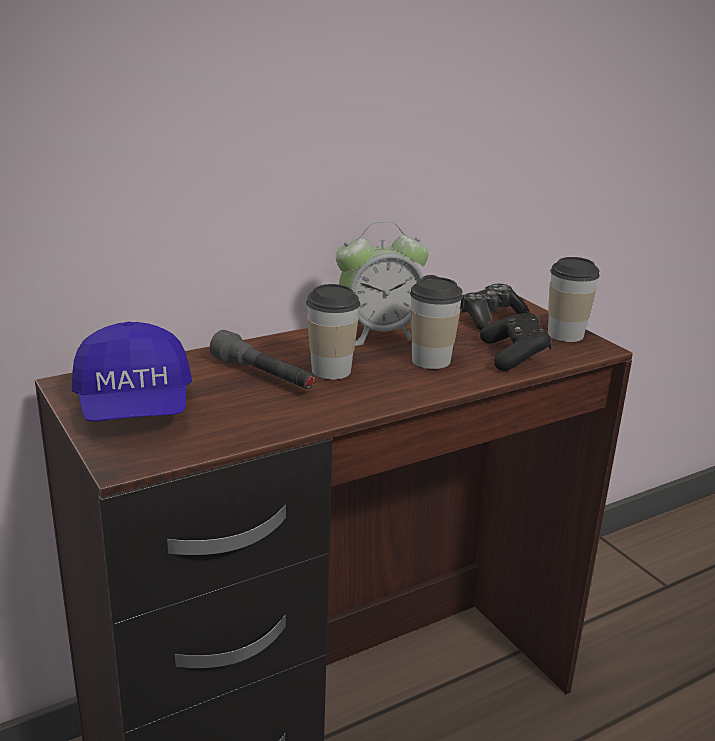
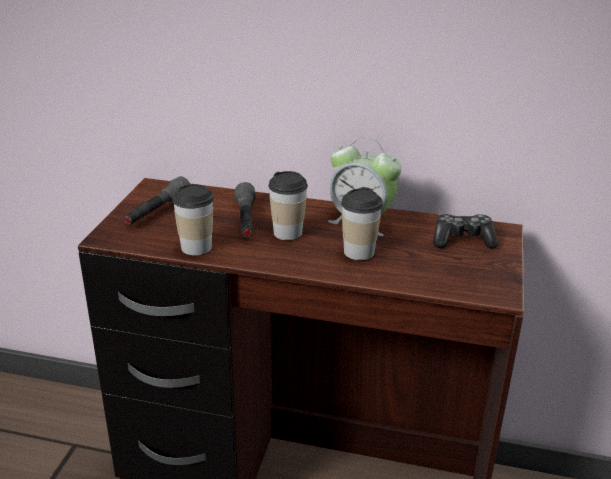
camera: 45 degrees right, 5 degrees up
blue cap [72,322,192,422] -> grey flashlight [123,176,190,225]
black game controller [480,313,551,371] -> none
cup [548,257,600,342] -> cup moved to [172,184,214,255]

